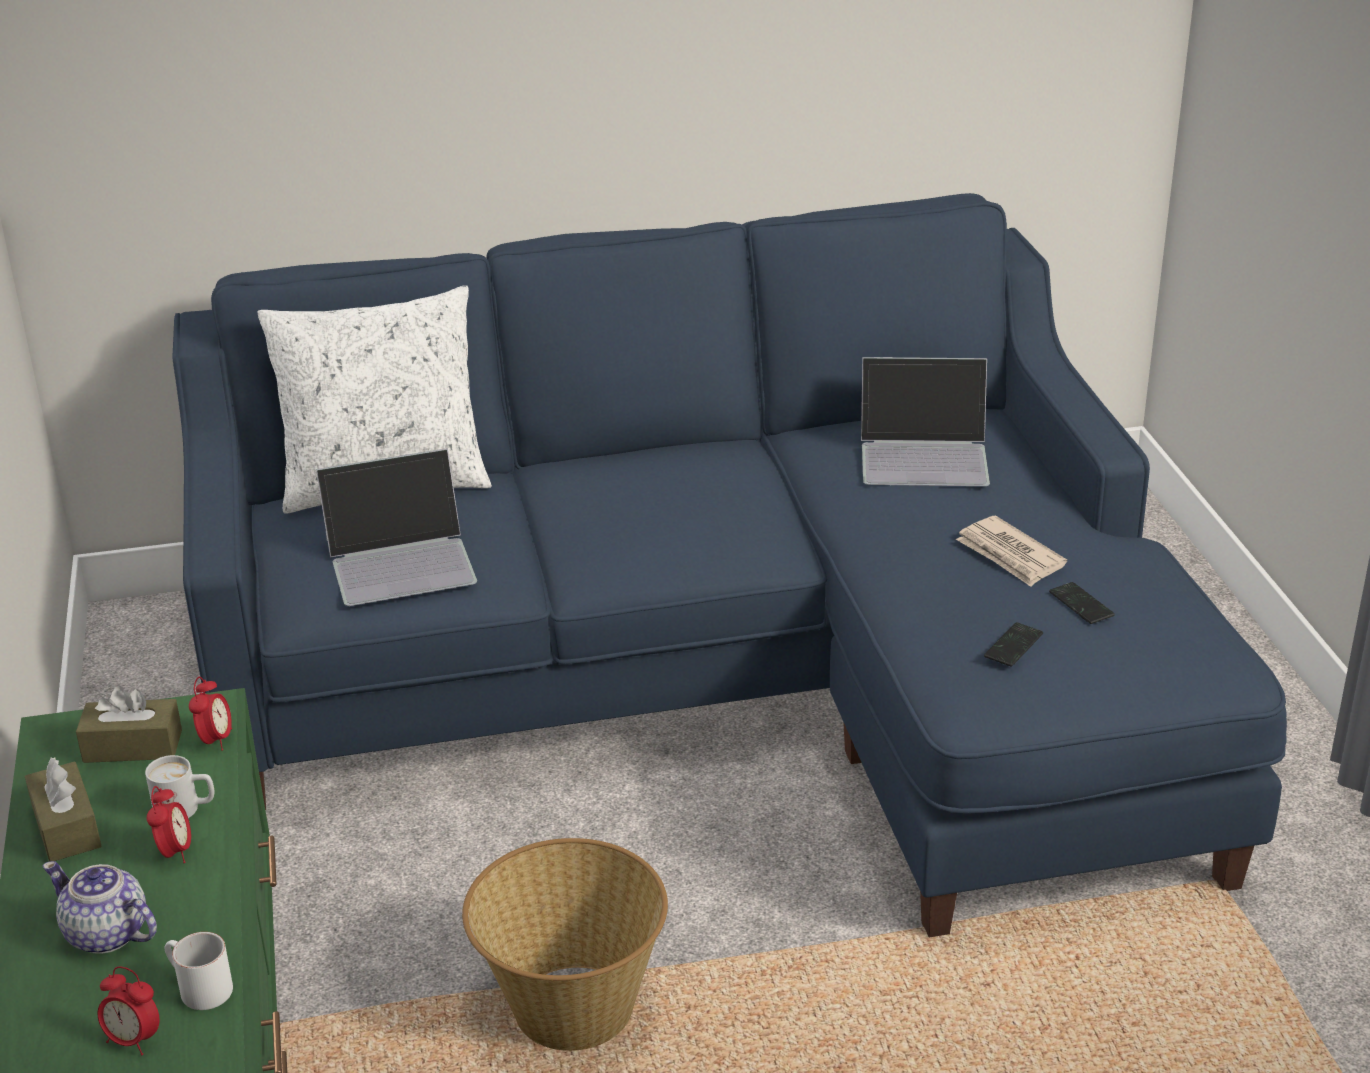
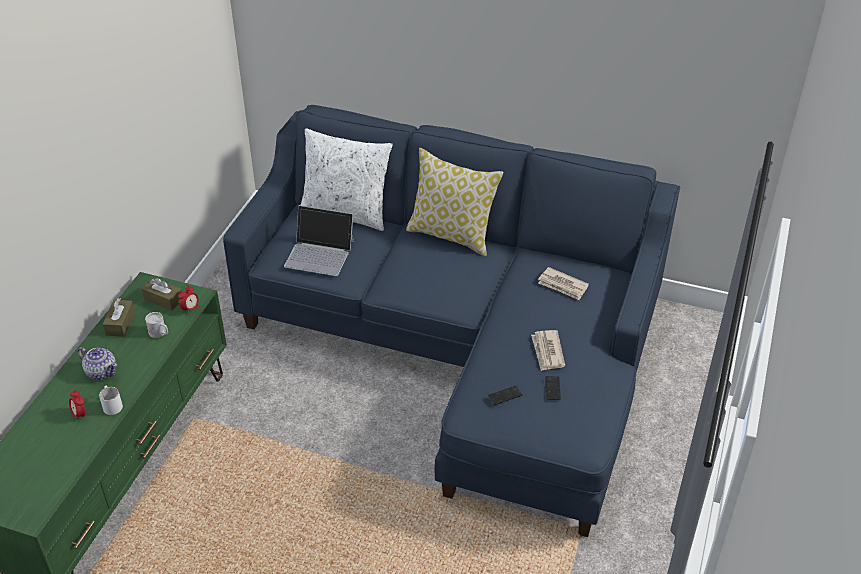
camera: 30 degrees right, 10 degrees up
teapot [42,861,157,954] -> teapot turned 150 degrees clockwise [78,347,117,380]
alarm clock [147,786,191,863] -> none
basket [462,838,668,1051] -> none
laptop [861,357,990,486] -> newspaper [538,267,589,300]
none -> pillow [406,148,504,256]

